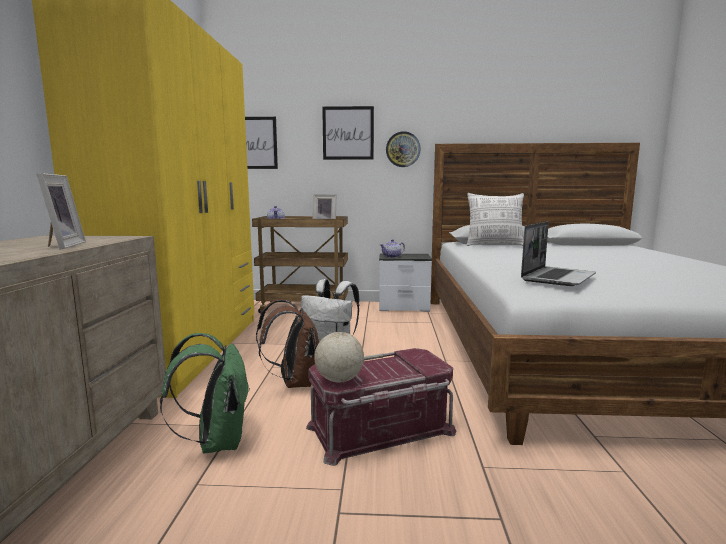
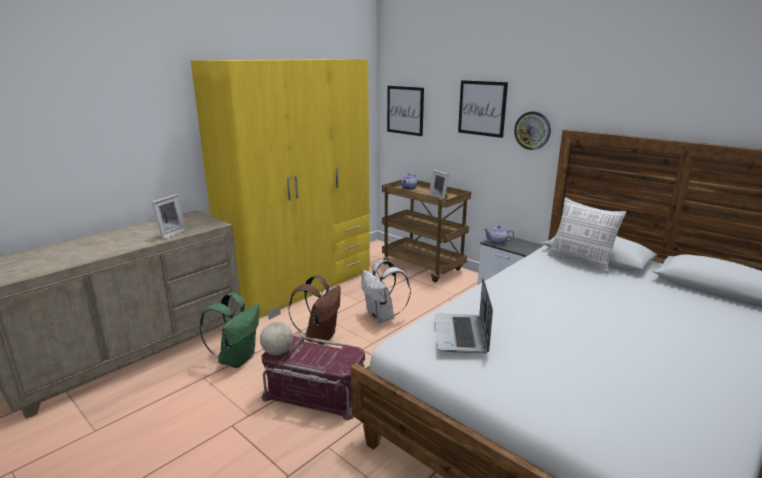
camera: 40 degrees right, 10 degrees up
laptop [521,222,596,286] -> laptop turned 105 degrees clockwise [435,278,493,354]

